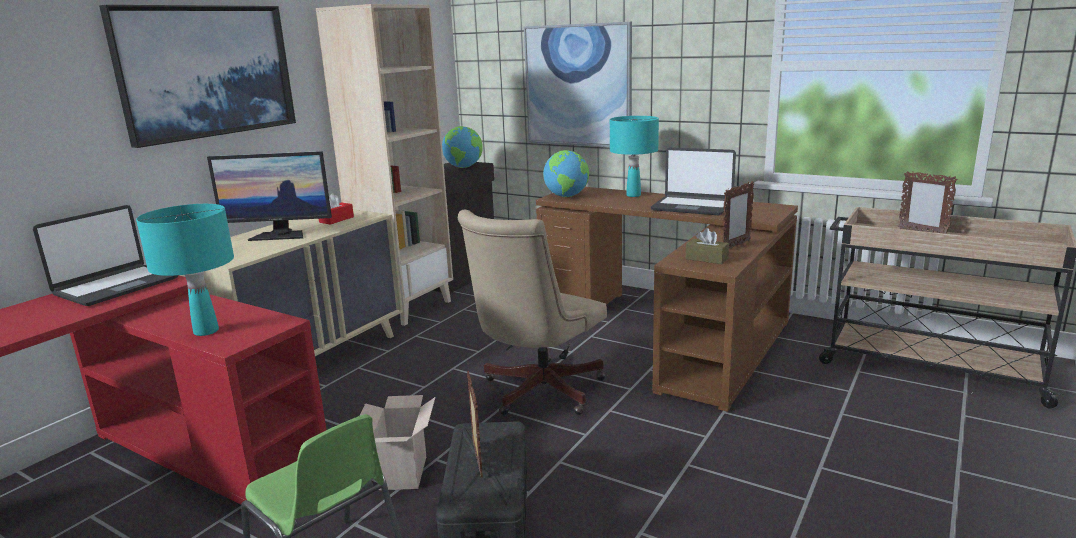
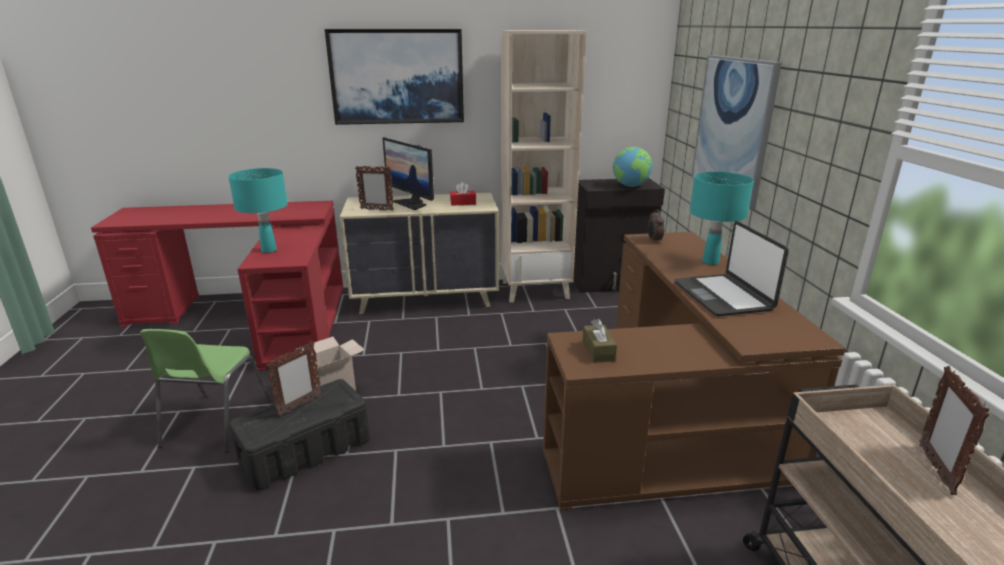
camera: 50 degrees right, 5 degrees up
laptop [33,205,178,306] -> none
beige office chair [458,210,607,415] -> none
globe [543,150,589,197] -> alarm clock [648,209,664,242]
picture frame [723,181,754,248] -> picture frame moved to [355,166,394,211]

